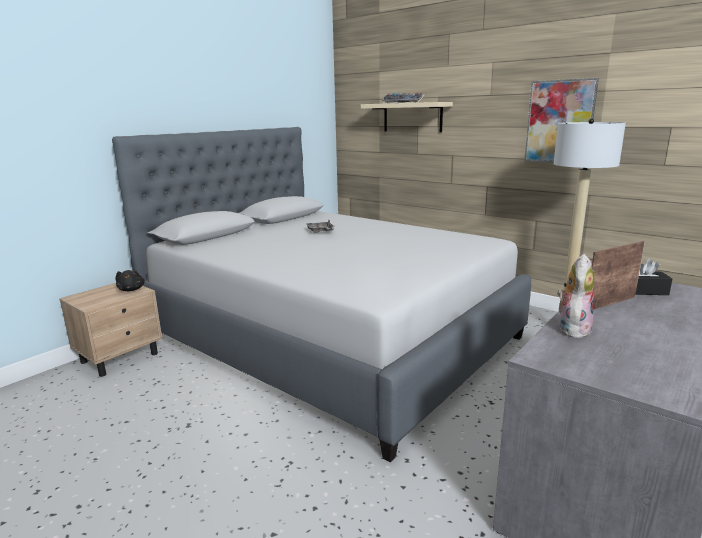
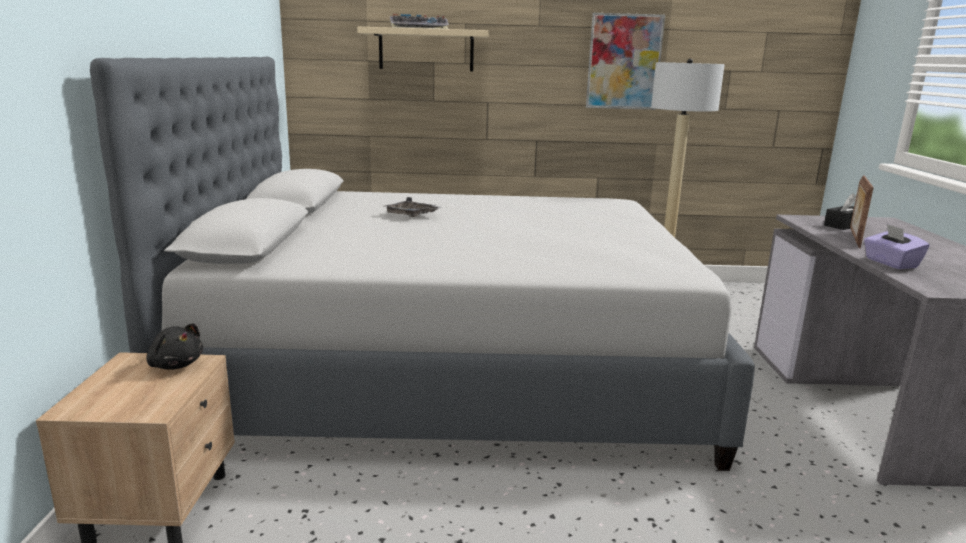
camera: 40 degrees left, 0 degrees up
plush toy [557,254,594,338] -> purple tissue box [864,224,930,269]

